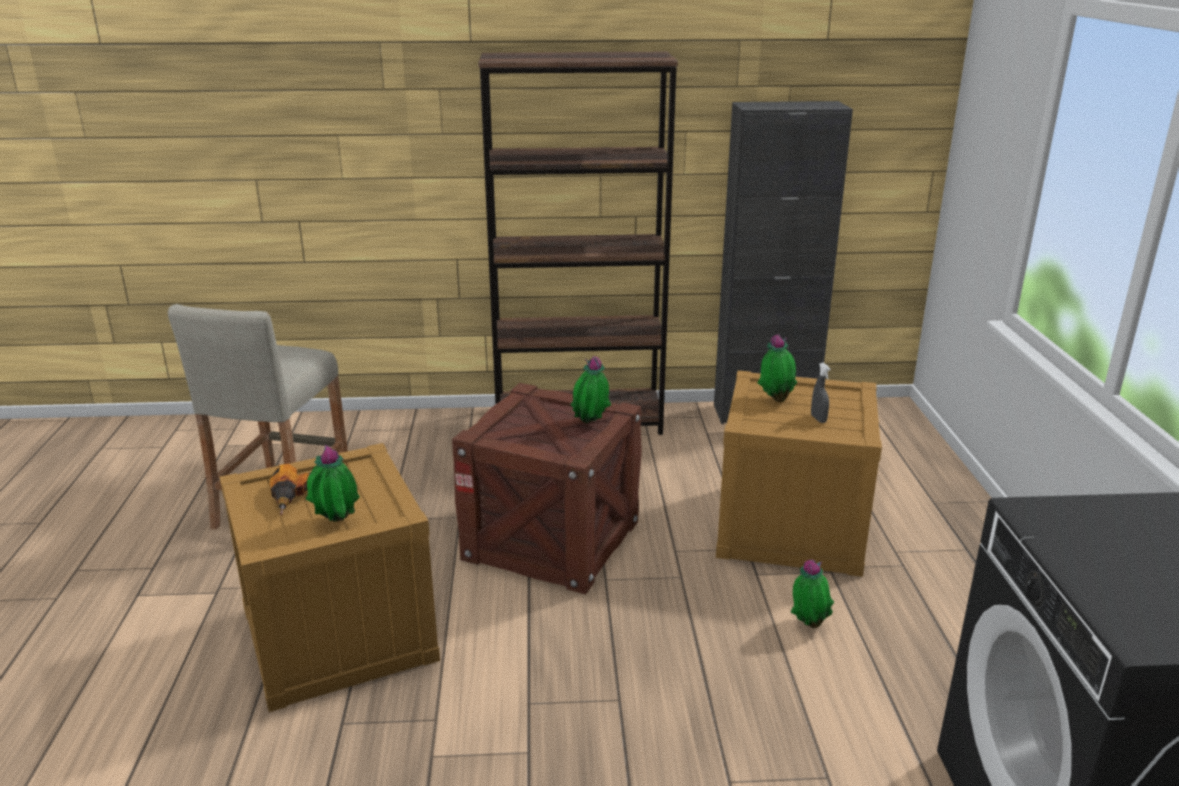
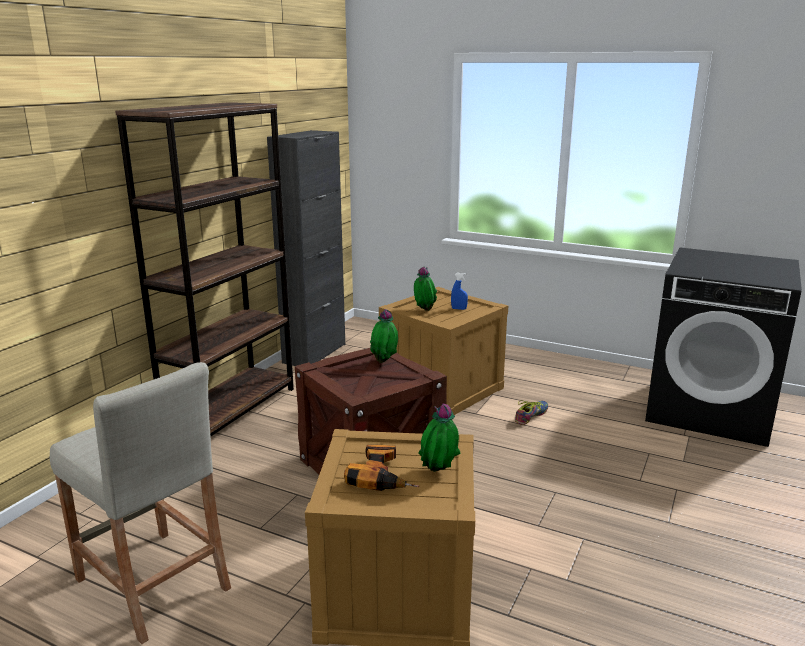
camera: 60 degrees left, 5 degrees down
potted plant [791,559,834,628] -> shoe [515,401,548,425]
grey spray bottle [811,363,831,423] -> blue spray bottle [451,273,468,310]

